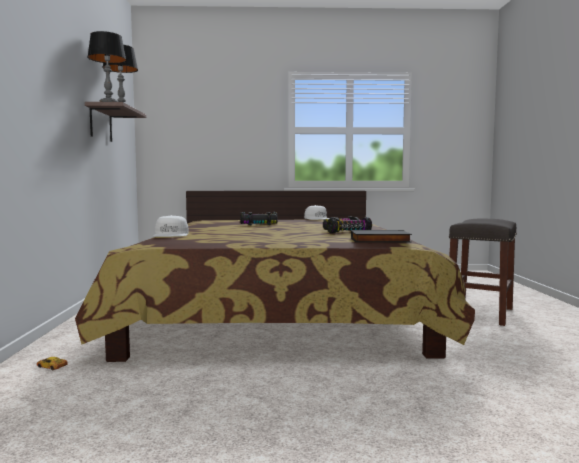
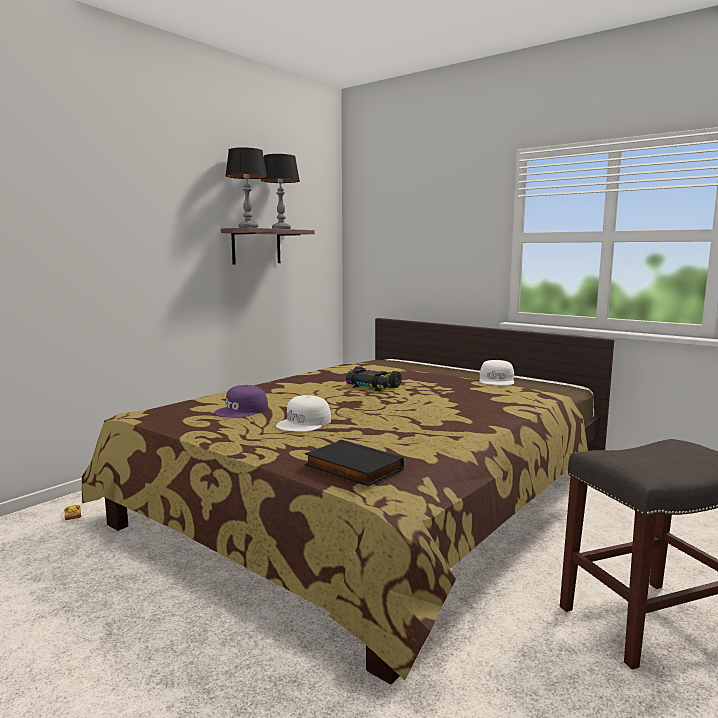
camera: 40 degrees right, 5 degrees up
white cap [153,215,189,237] -> white cap moved to [276,395,331,432]
toy car [323,216,372,233] -> none
none -> purple cap [214,385,268,418]

